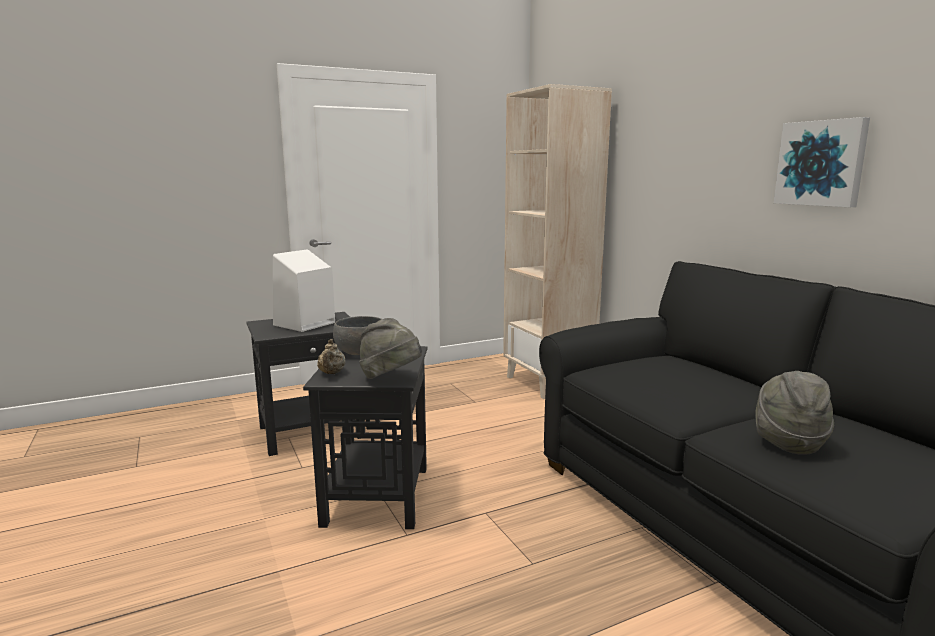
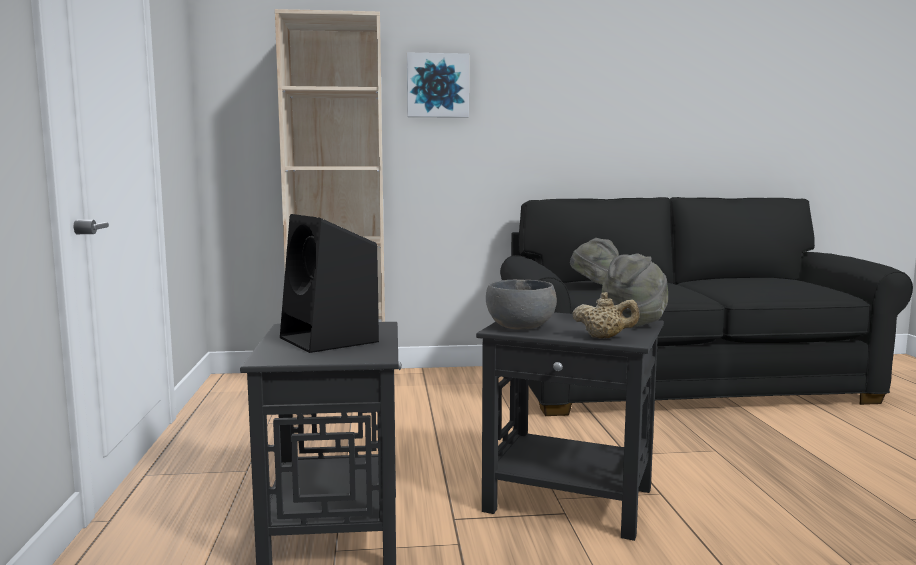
camera: 70 degrees left, 5 degrees down
white speaker [273,249,335,332] -> black speaker [280,214,379,353]
grey hat [755,371,835,455] -> grey hat moved to [570,238,619,285]
picture [774,117,870,207] -> picture moved to [407,53,469,118]

